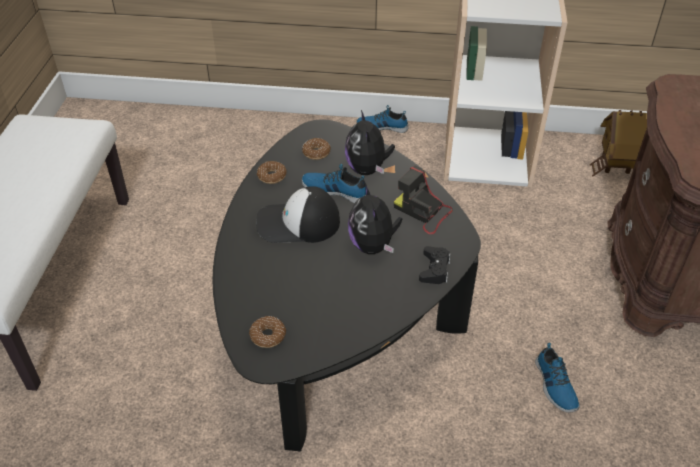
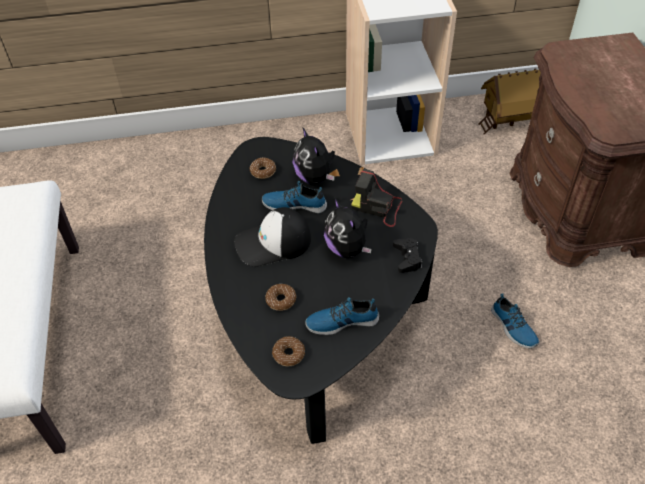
camera: 15 degrees left, 5 degrees up
donut [257,161,287,184] -> donut moved to [265,284,296,311]
shoe [356,105,409,133] -> shoe moved to [305,297,379,335]

